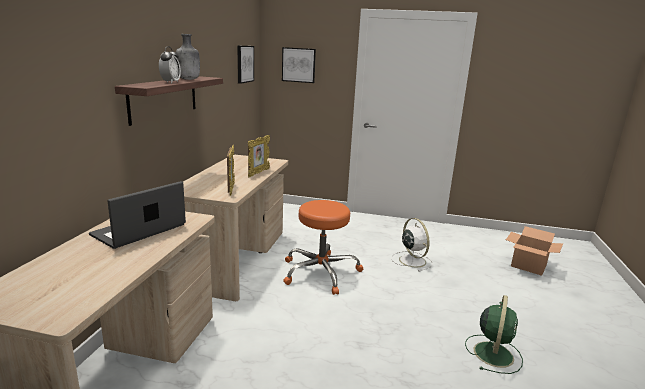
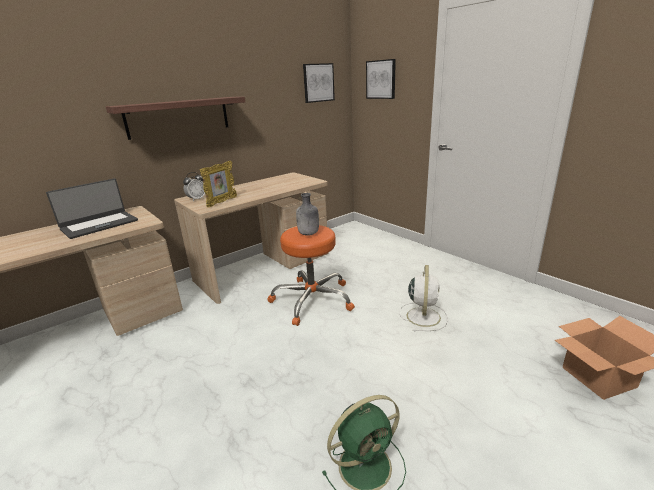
camera: 40 degrees right, 5 degrees up
laptop [89,181,186,249] -> laptop turned 150 degrees clockwise [46,178,138,239]
alarm clock [159,46,181,83] -> alarm clock moved to [183,172,205,201]
grey bottle [176,34,200,80] -> grey bottle moved to [296,193,319,236]
picture frame [248,135,270,177] -> none

